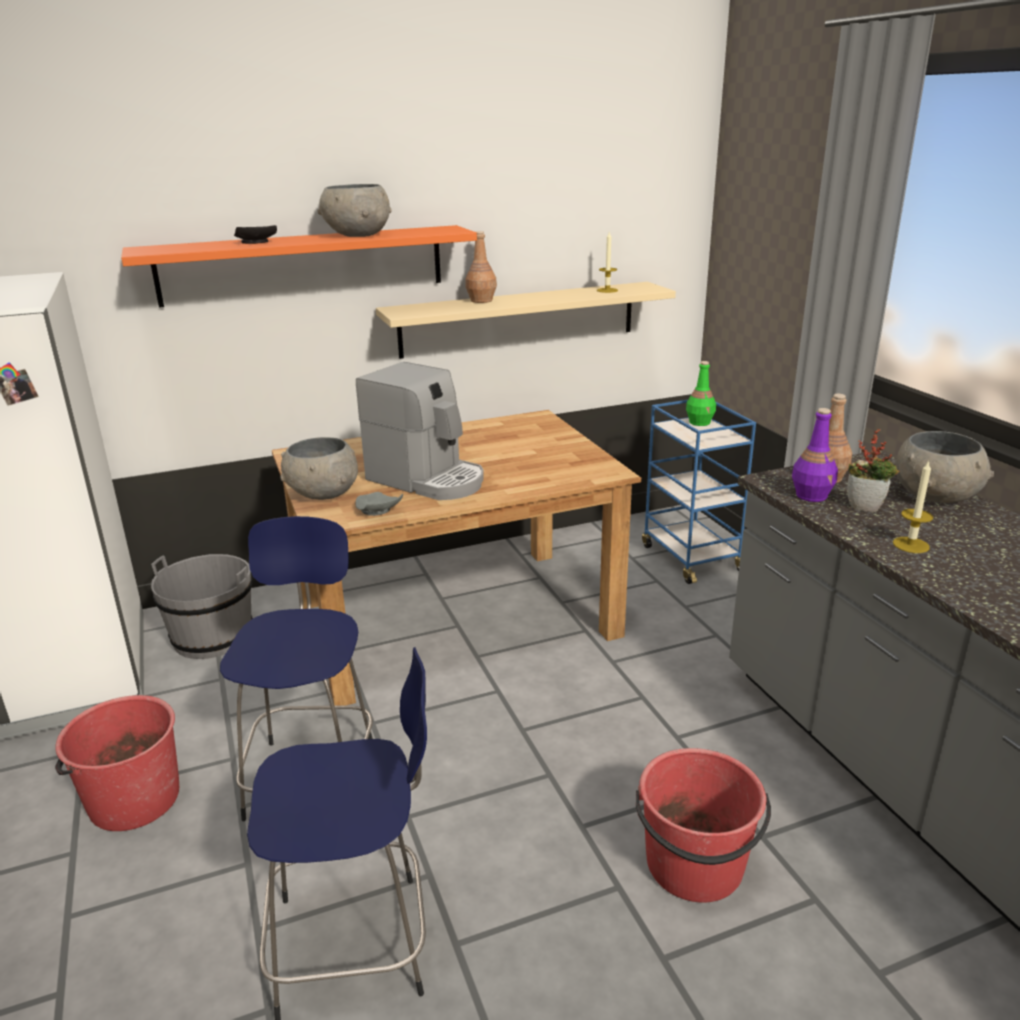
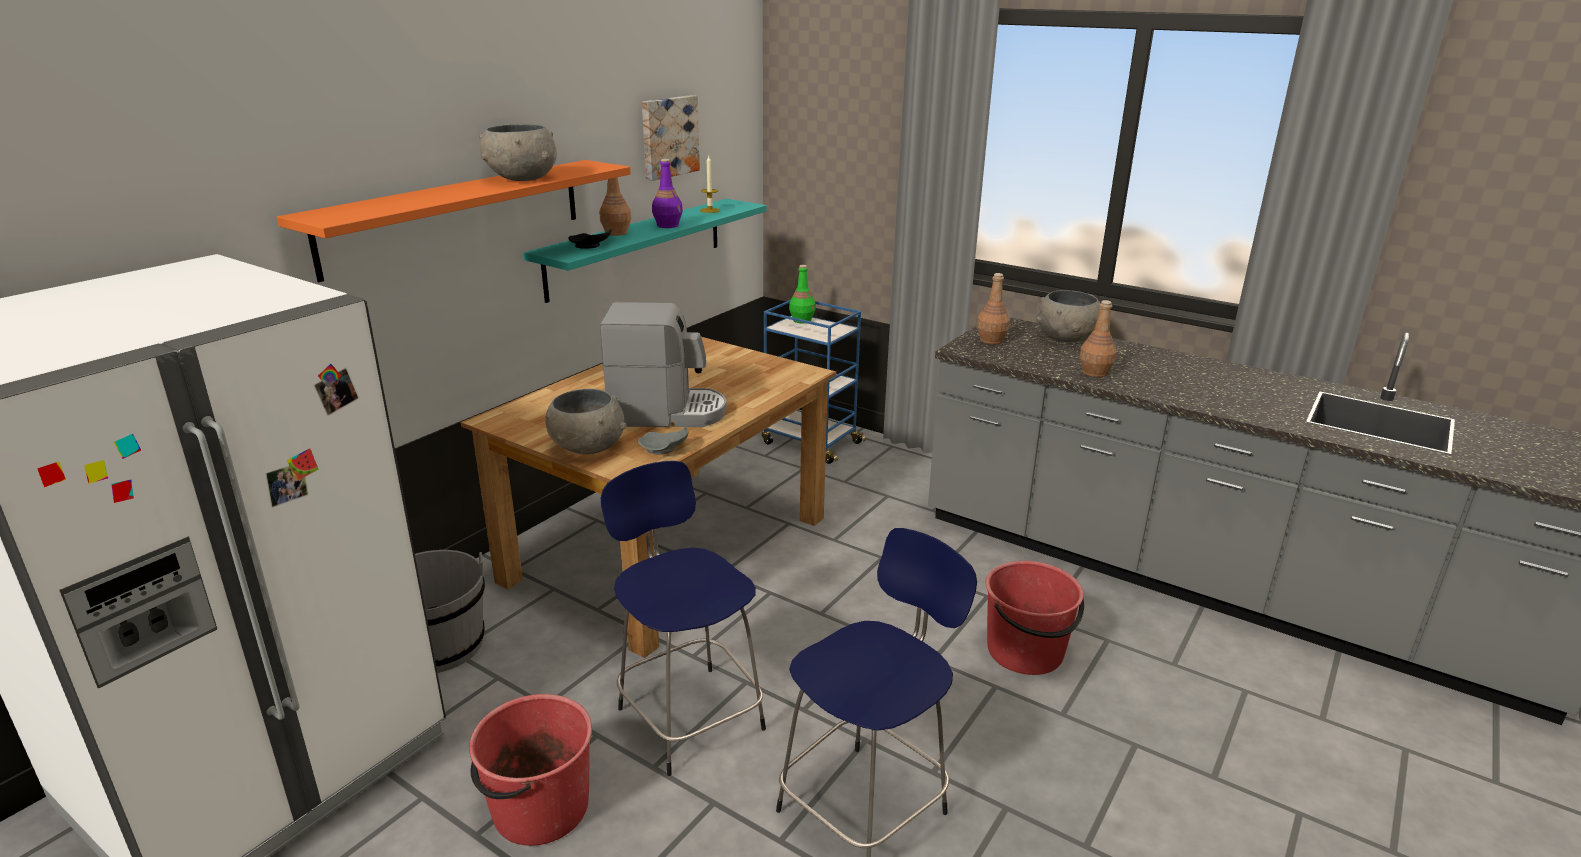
camera: 35 degrees left, 0 degrees up
black plate [234,225,277,244] -> black plate moved to [568,229,611,249]
beige shelf [376,282,676,359] -> turquoise shelf [523,199,767,303]
purple bottle [792,408,838,502] -> purple bottle moved to [652,159,683,228]
potted plant [847,429,899,512] -> none
candle [893,460,933,553] -> brown bottle [1079,300,1117,377]
none -> picture [642,95,700,181]

